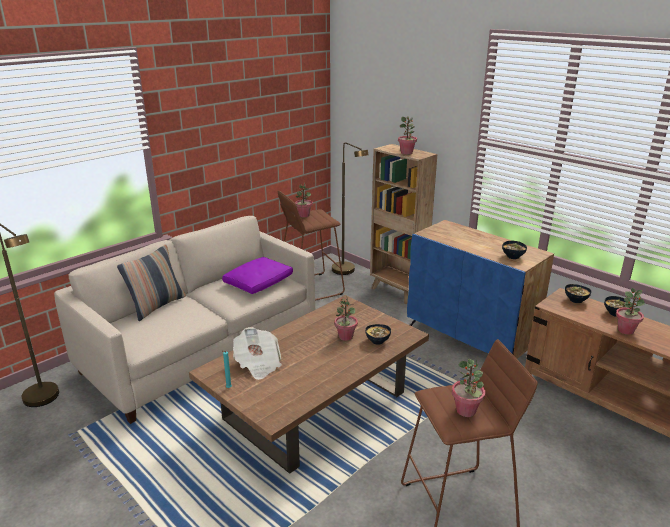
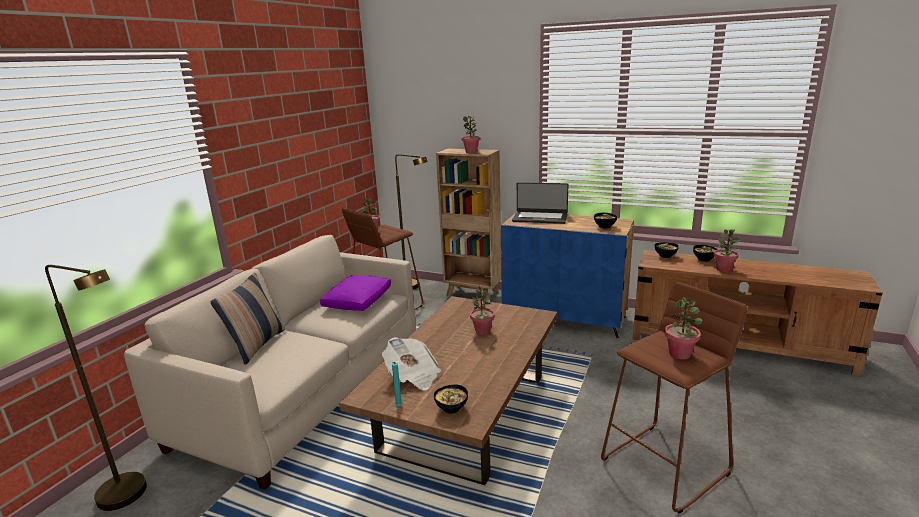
camera: 20 degrees left, 5 degrees down
bowl [365,324,391,345] -> bowl moved to [434,384,468,414]
none -> laptop [512,182,568,224]

